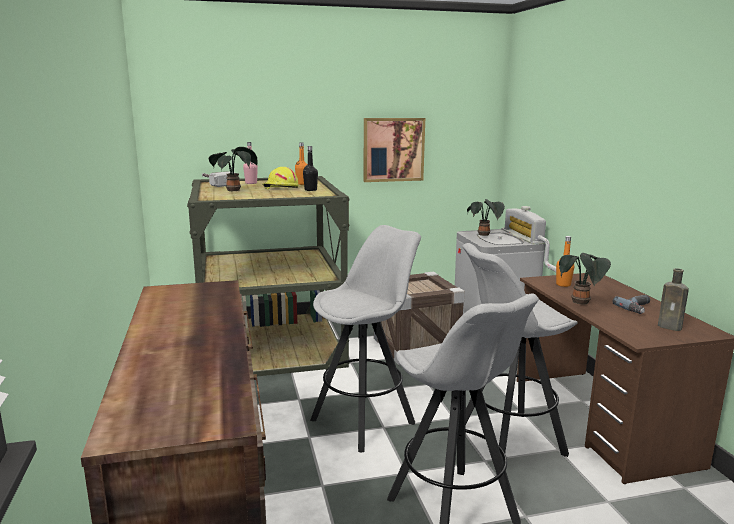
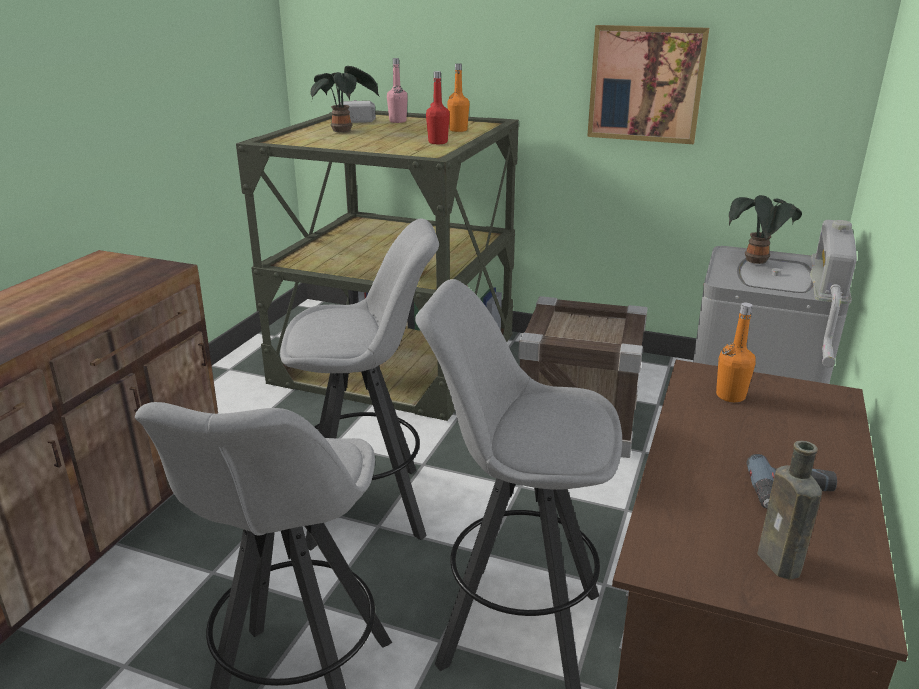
camera: 35 degrees right, 10 degrees up
yellow hard hat [262,167,299,189] -> none
black bottle [303,146,318,191] -> red bottle [426,71,450,144]
potted plant [559,253,611,305] -> none

